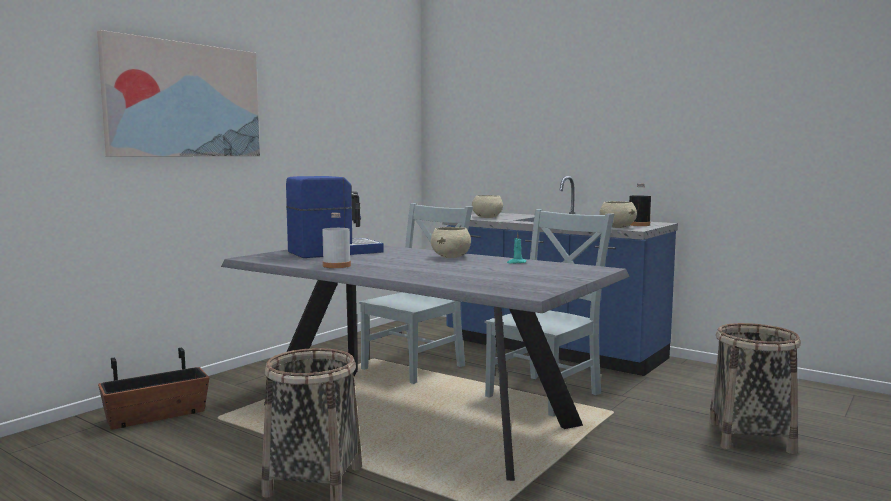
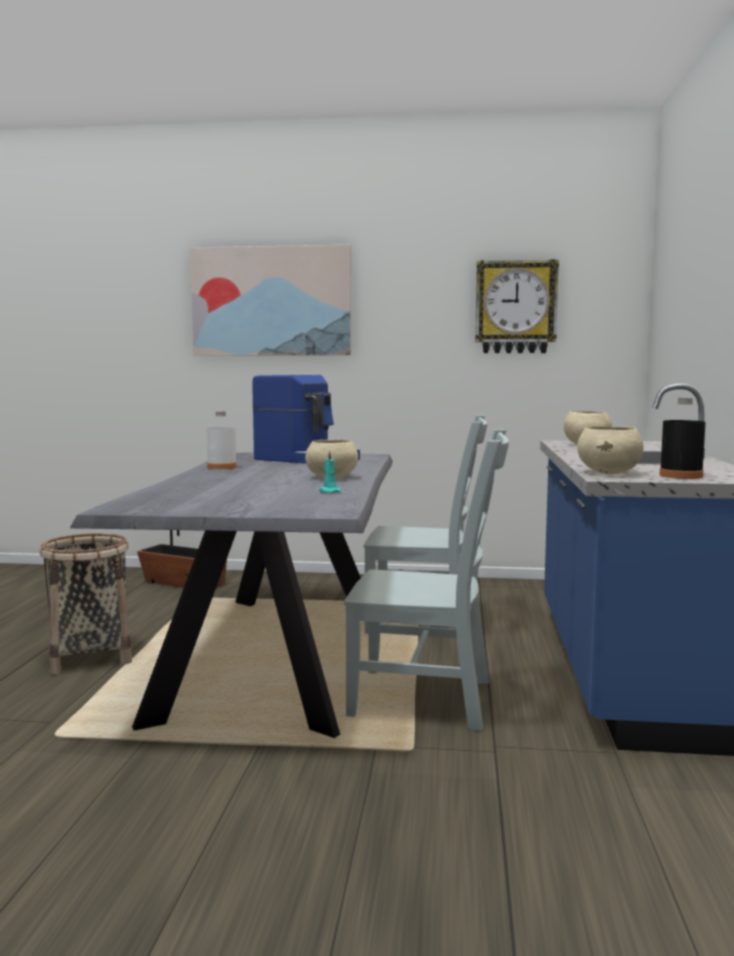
camera: 60 degrees right, 0 degrees up
basket [709,323,801,454] -> none
none -> wall clock [475,259,559,353]

